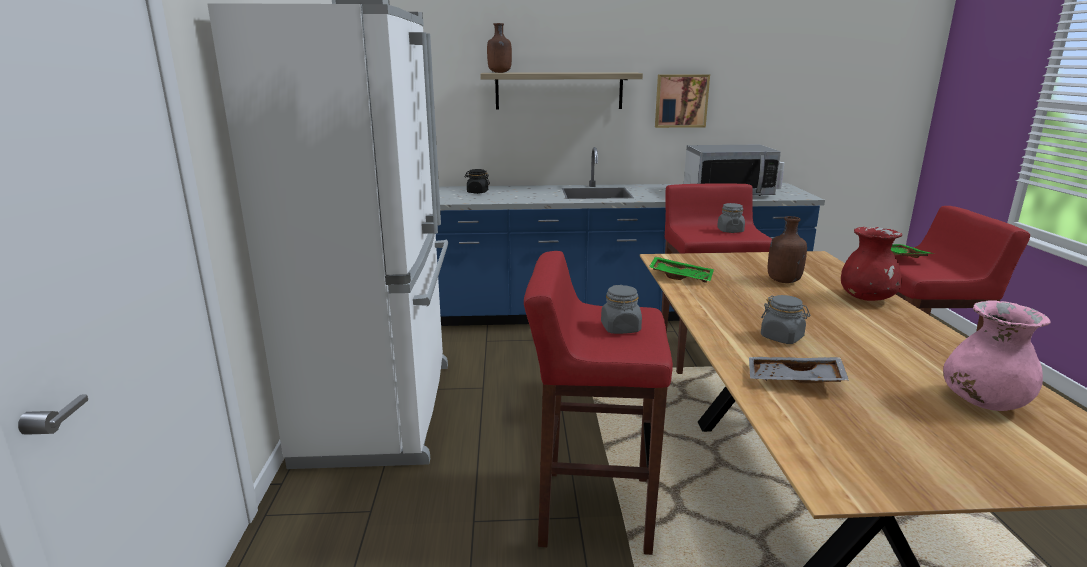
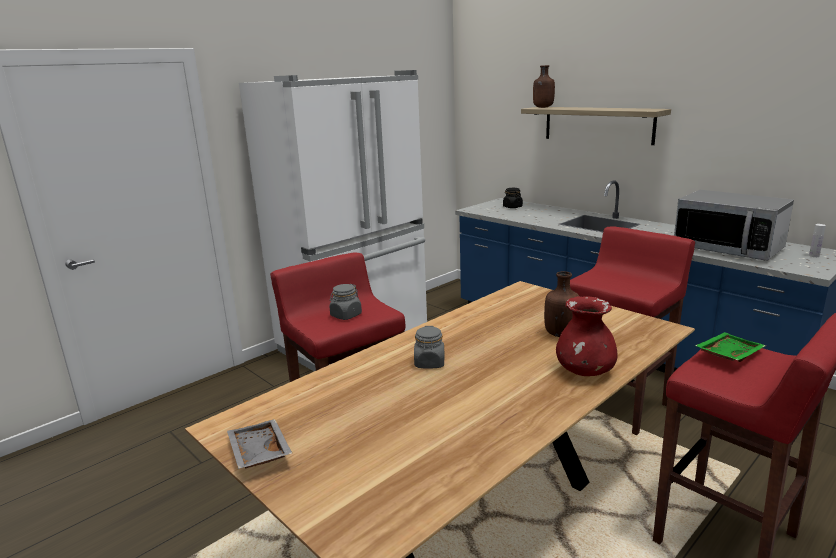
camera: 50 degrees right, 0 degrees up
green tray [649,256,714,283] -> none
picture [655,74,710,128] -> none
grey jar [717,203,745,233] -> none
grey tray [749,357,849,384] -> grey tray moved to [227,419,292,469]
pink vase [943,300,1051,411] -> none

